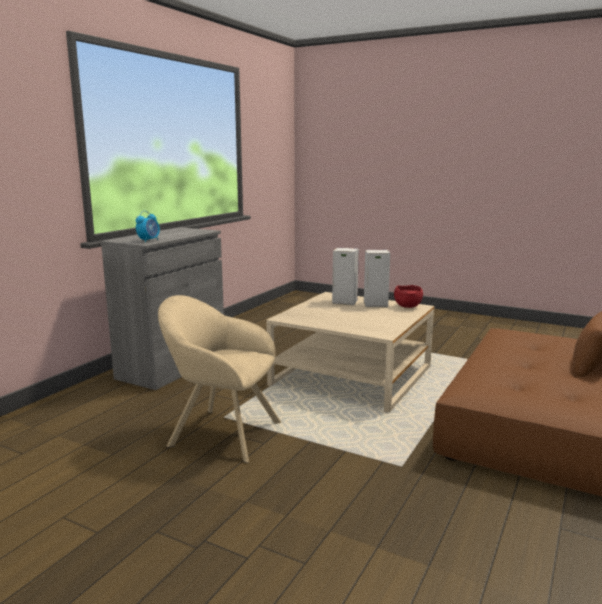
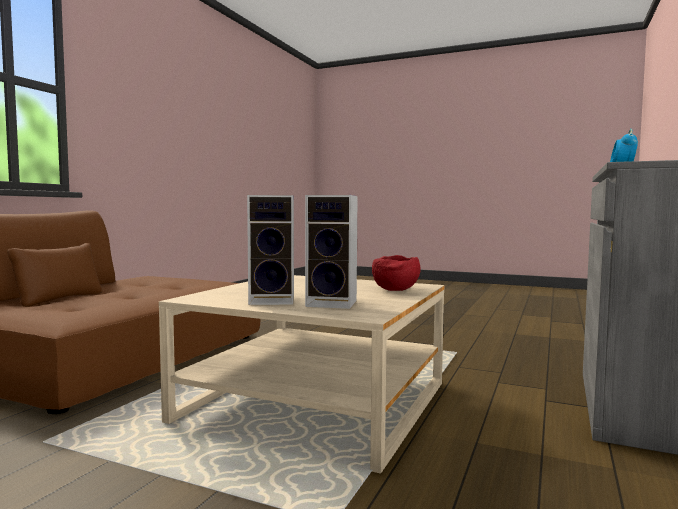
camera: 175 degrees right, 10 degrees down
beige armchair [158,295,281,463] -> none
red bowl [394,285,423,308] -> red bowl moved to [372,255,420,291]

